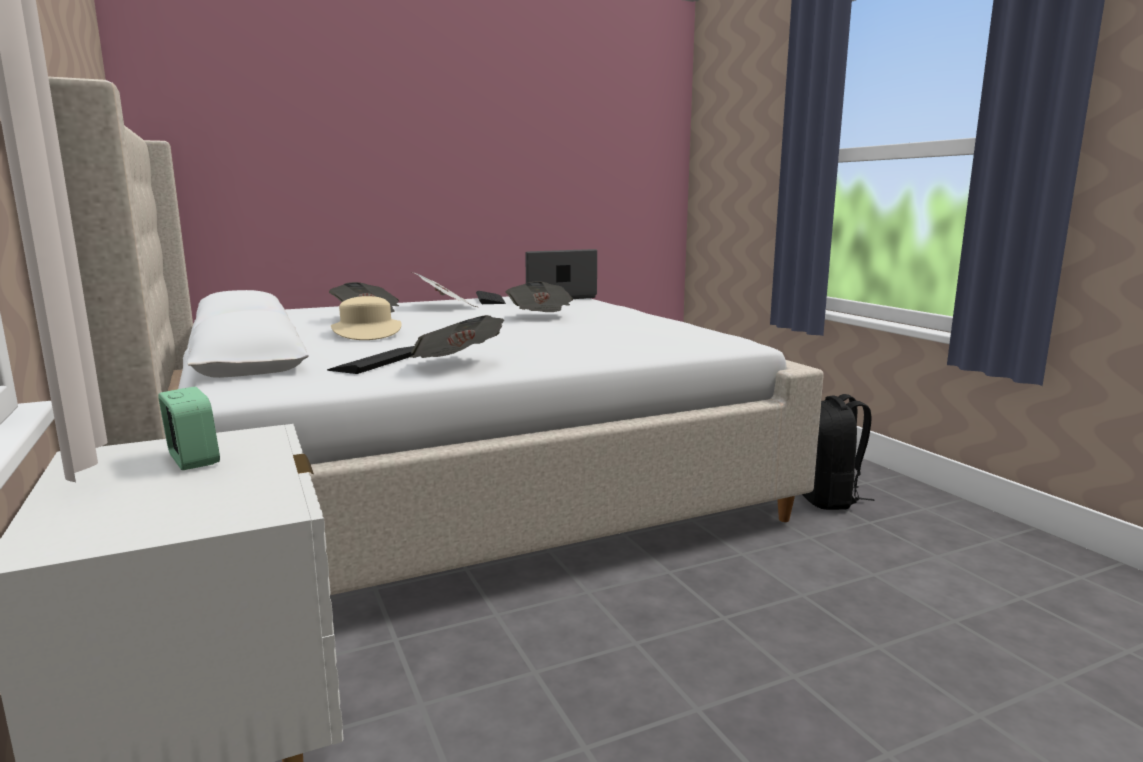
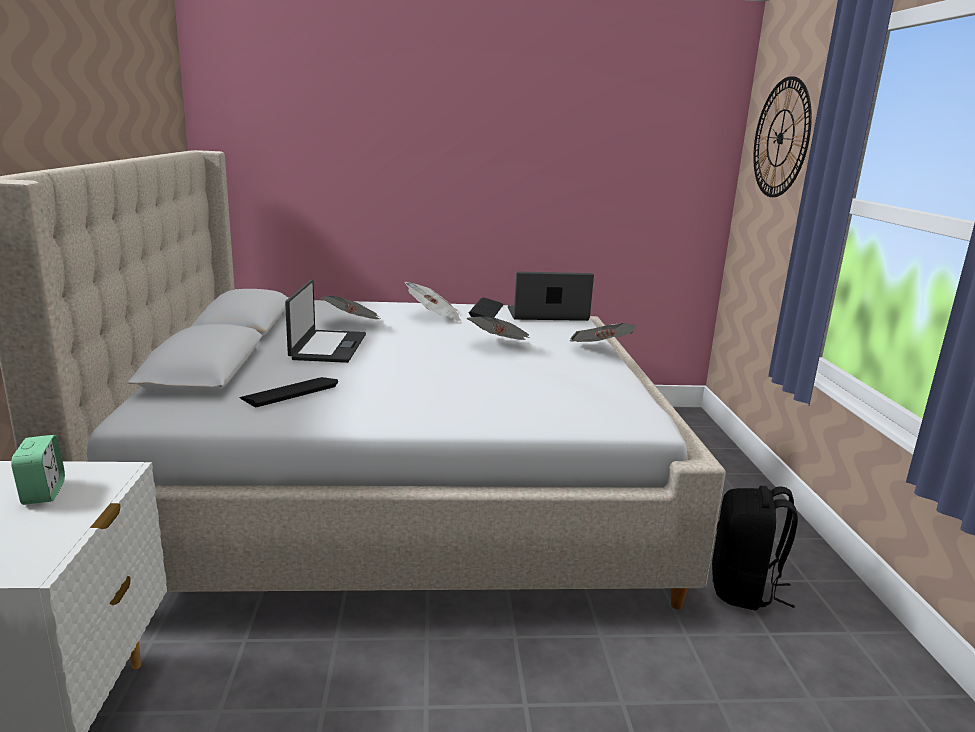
camera: 20 degrees right, 5 degrees up
beige hat [331,296,402,340] -> laptop [285,280,366,363]
newspaper [411,315,504,358] -> newspaper moved to [570,323,636,342]
none -> wall clock [753,76,812,197]

